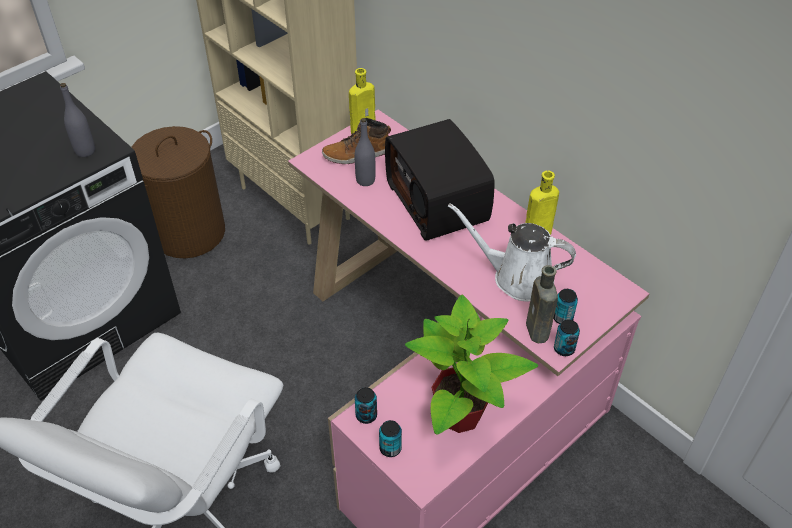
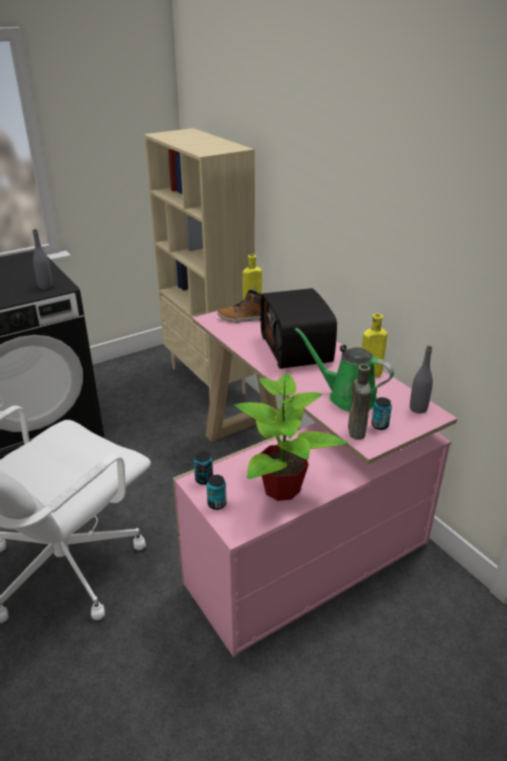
camera: 10 degrees right, 15 degrees down
brown laundry basket [132,126,225,258] -> none
grey bottle [355,118,376,186] -> grey bottle moved to [410,346,433,413]
white watering can [448,203,576,301] -> green watering can [295,328,394,412]
can [554,320,580,356] -> none

